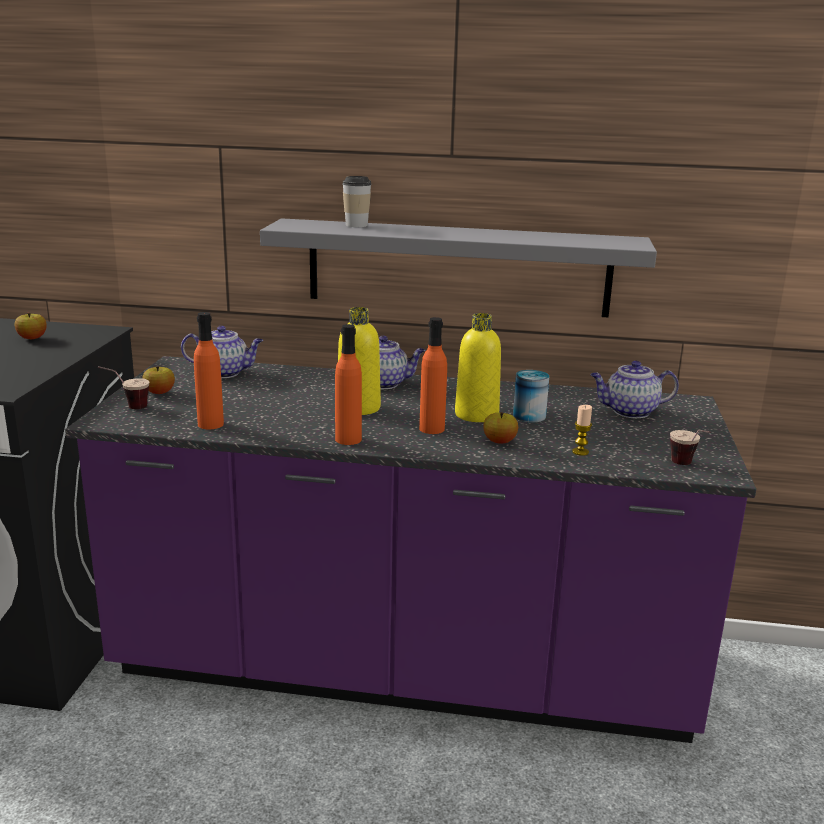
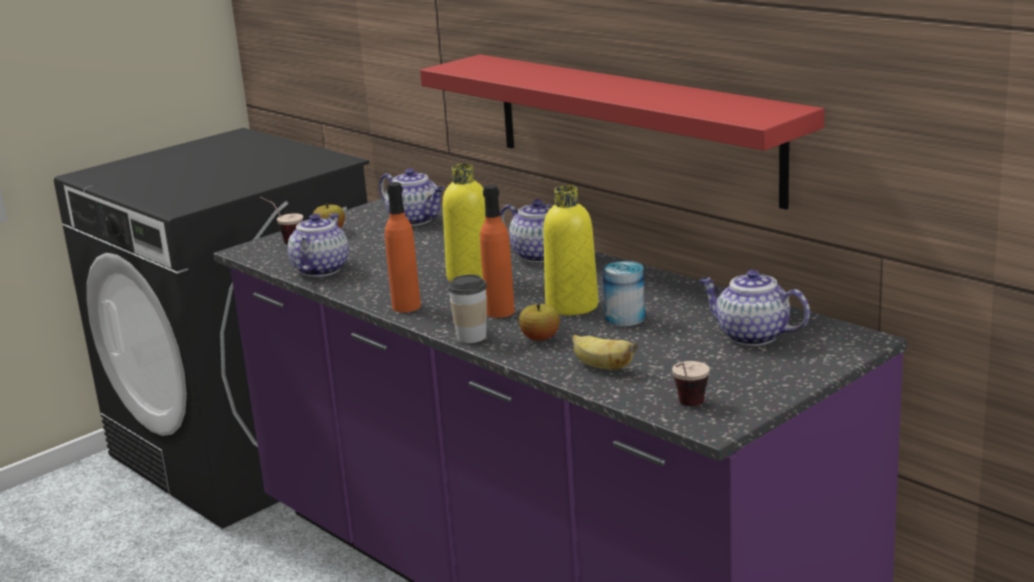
camera: 40 degrees right, 0 degrees up
apple [15,312,47,339] -> none
orange bottle [194,312,224,429] -> teapot [288,213,349,277]
grey shelf [260,218,657,318] -> red shelf [420,54,825,210]
cup [342,176,372,227] -> cup moved to [448,274,487,343]
candle [572,405,592,456] -> banana [572,335,638,370]

